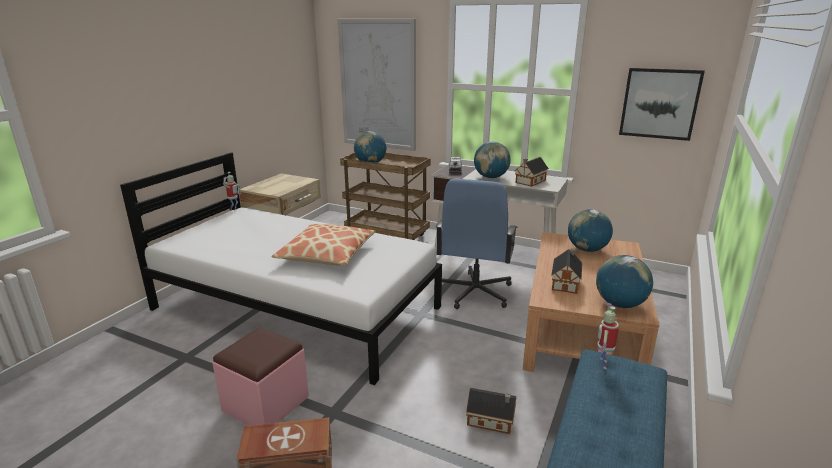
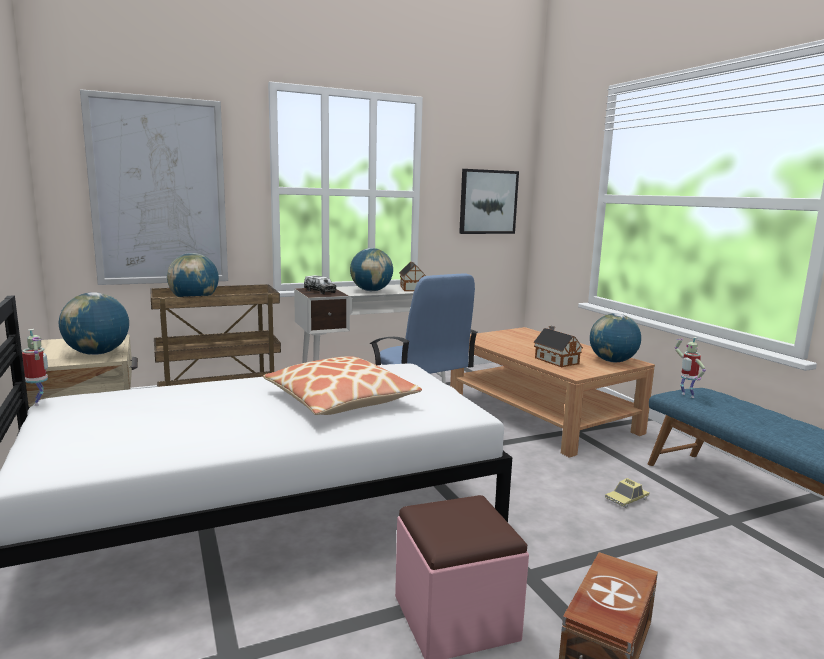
camera: 50 degrees left, 10 degrees down
toy house [466,388,517,434] -> toy car [605,478,650,508]
globe [568,209,613,252] -> globe moved to [59,292,129,355]

